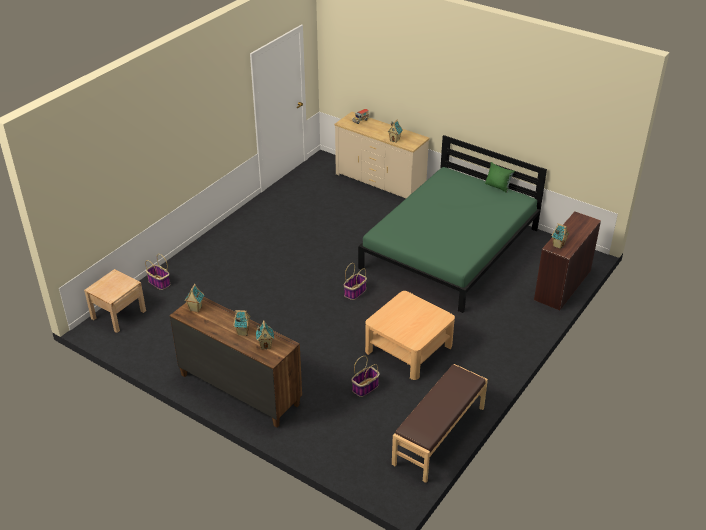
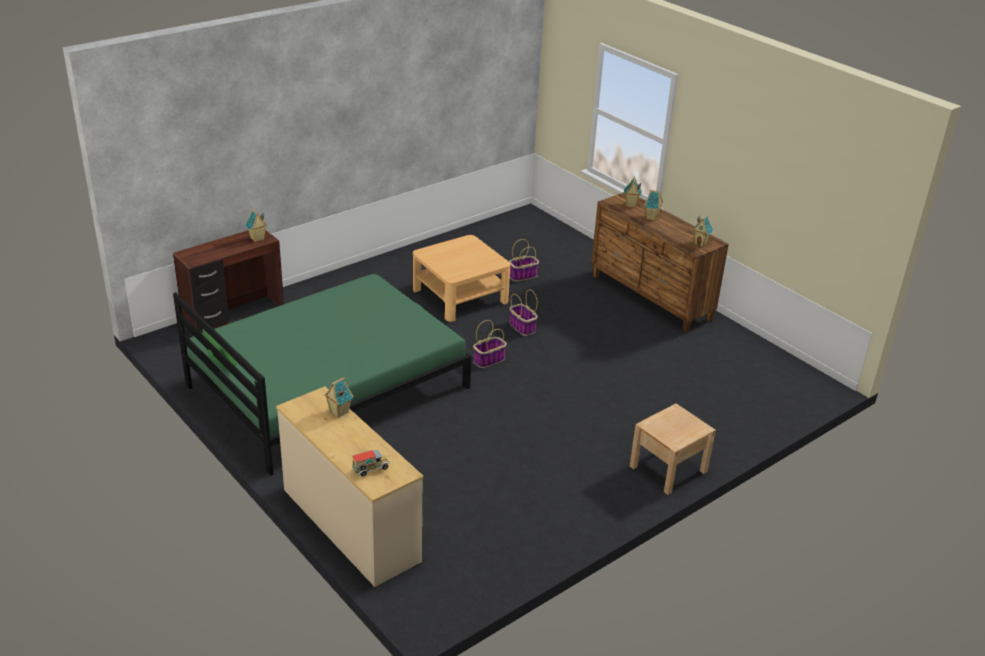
camera: 165 degrees left, 5 degrees down
beige nightstand [84,269,146,333] -> beige nightstand moved to [630,403,716,495]
basket [145,254,171,290] -> basket moved to [509,289,538,336]
brown bench [392,364,488,483] -> none

